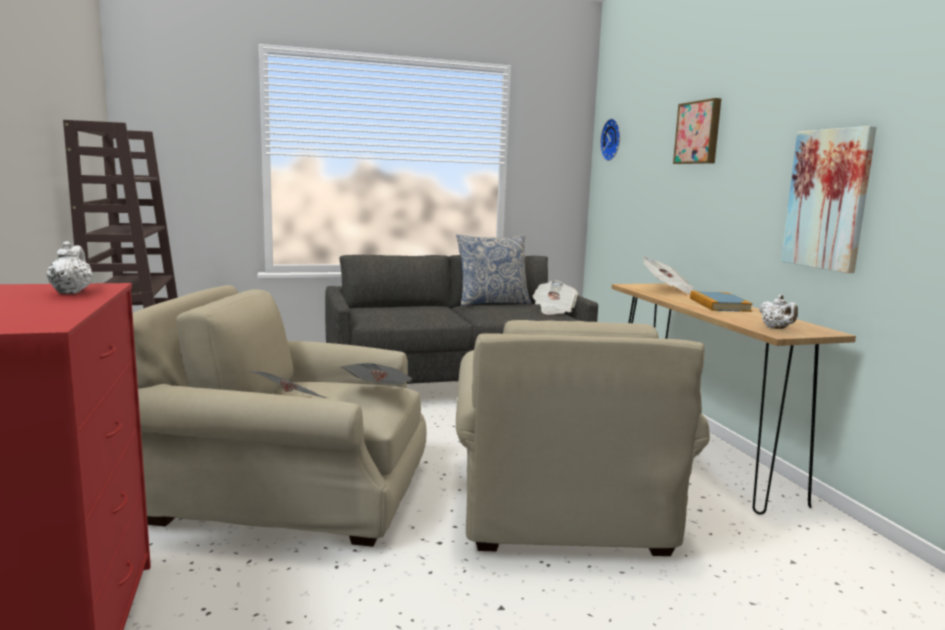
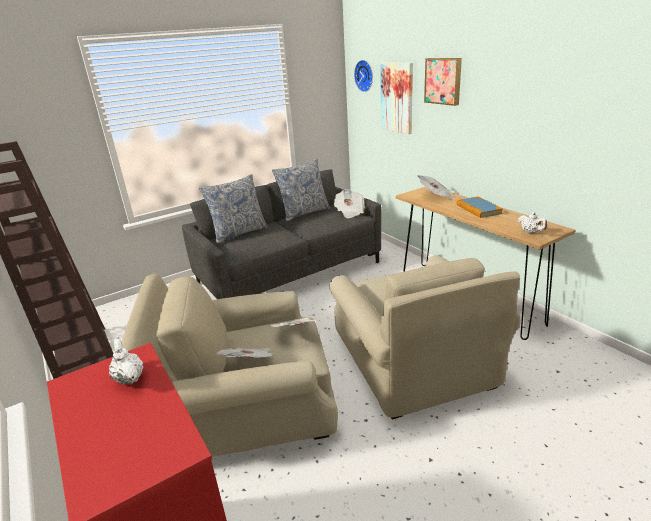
camera: 15 degrees left, 15 degrees up
picture [781,126,876,273] -> picture moved to [380,62,413,134]
none -> pillow [199,174,268,244]

